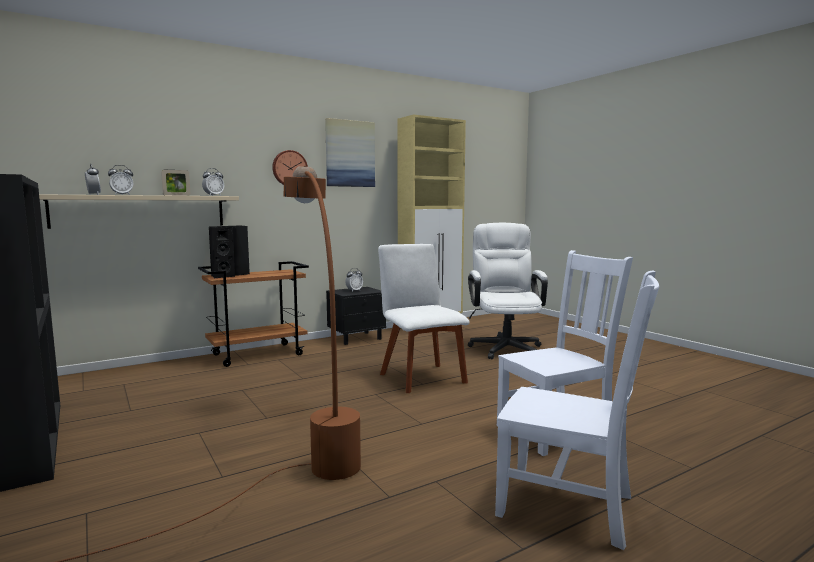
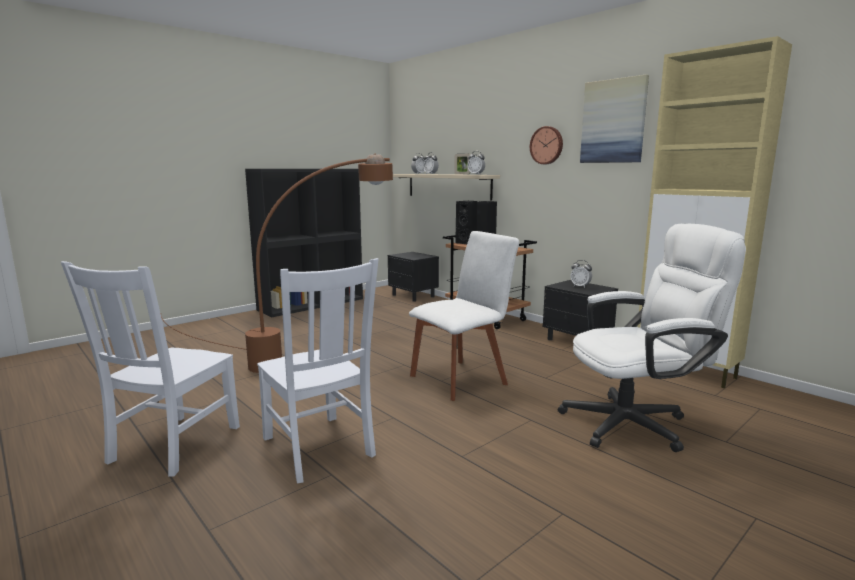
camera: 80 degrees right, 5 degrees up
none -> black nightstand [388,252,439,302]

